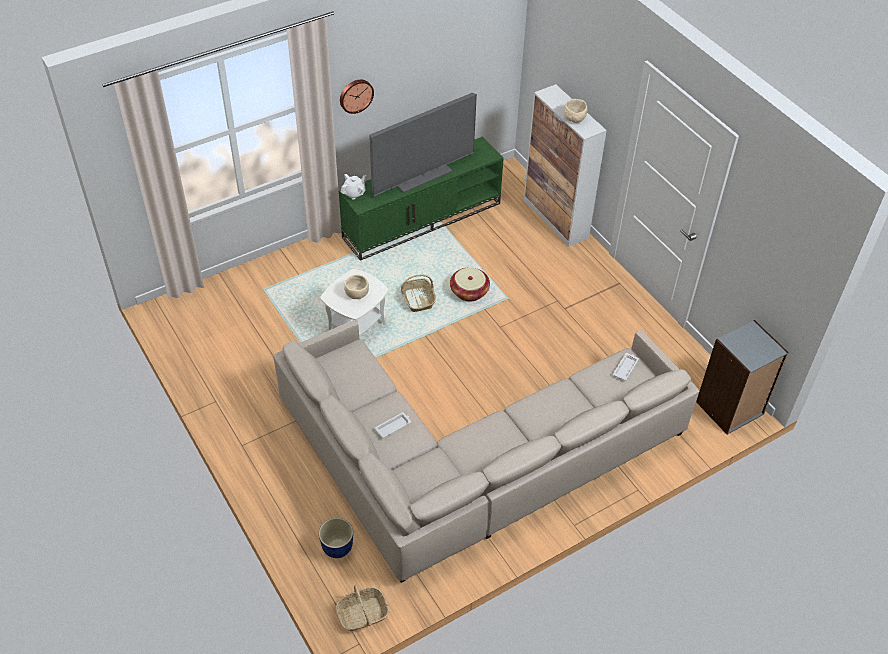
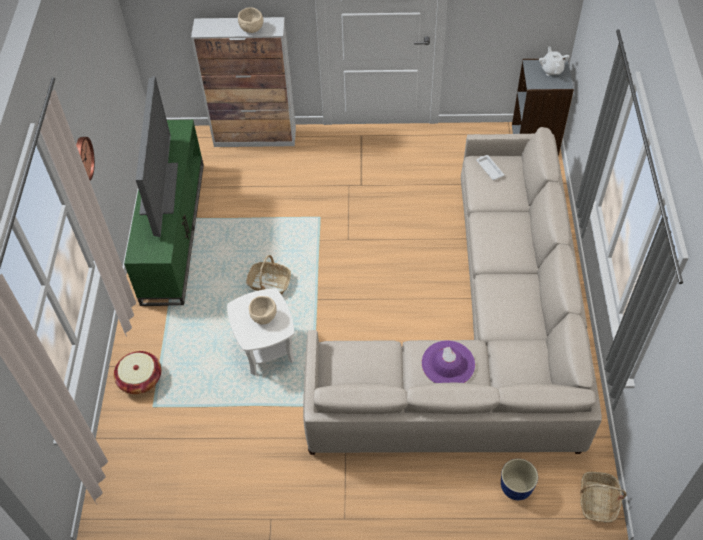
camera: 55 degrees left, 5 degrees up
white teapot [341,174,367,199] -> white teapot moved to [539,46,570,76]
white tray [374,412,411,438] -> purple hat [422,341,475,383]
basket [450,267,490,301] -> basket moved to [114,351,161,394]

